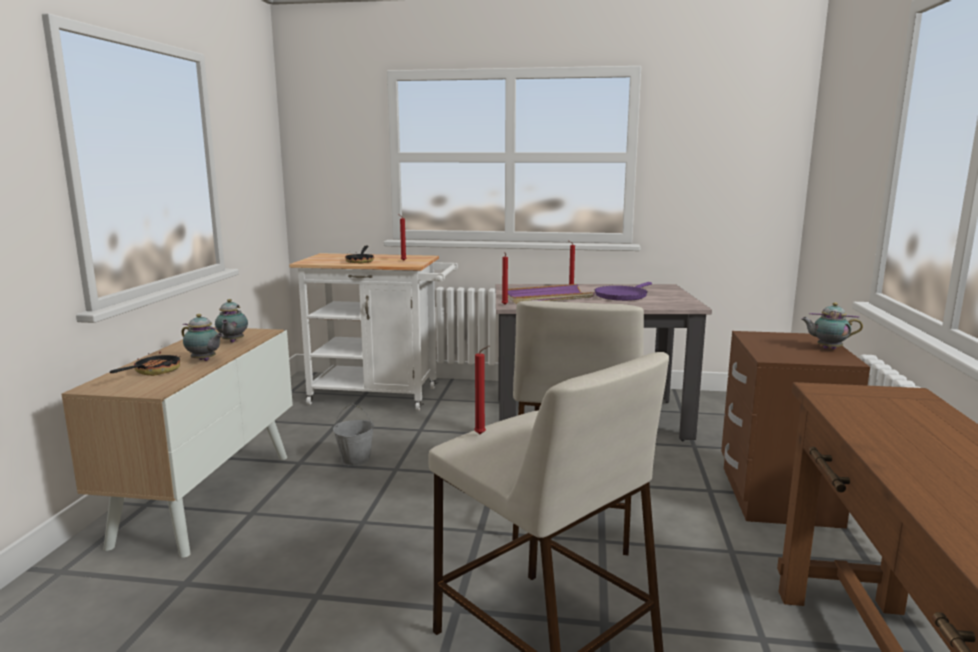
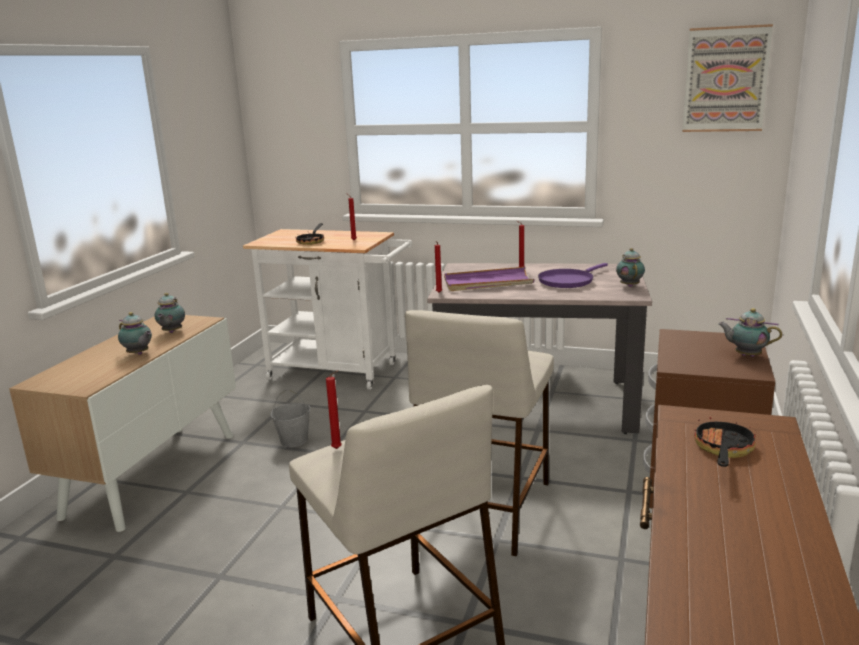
camera: 10 degrees right, 5 degrees up
frying pan [110,352,180,376] -> frying pan moved to [694,417,756,467]
none -> teapot [616,248,645,287]
none -> picture [682,24,773,132]

